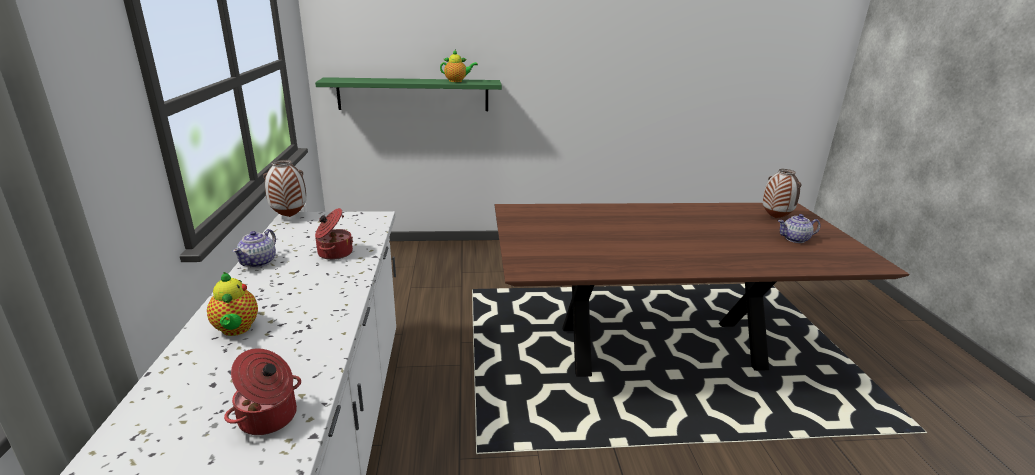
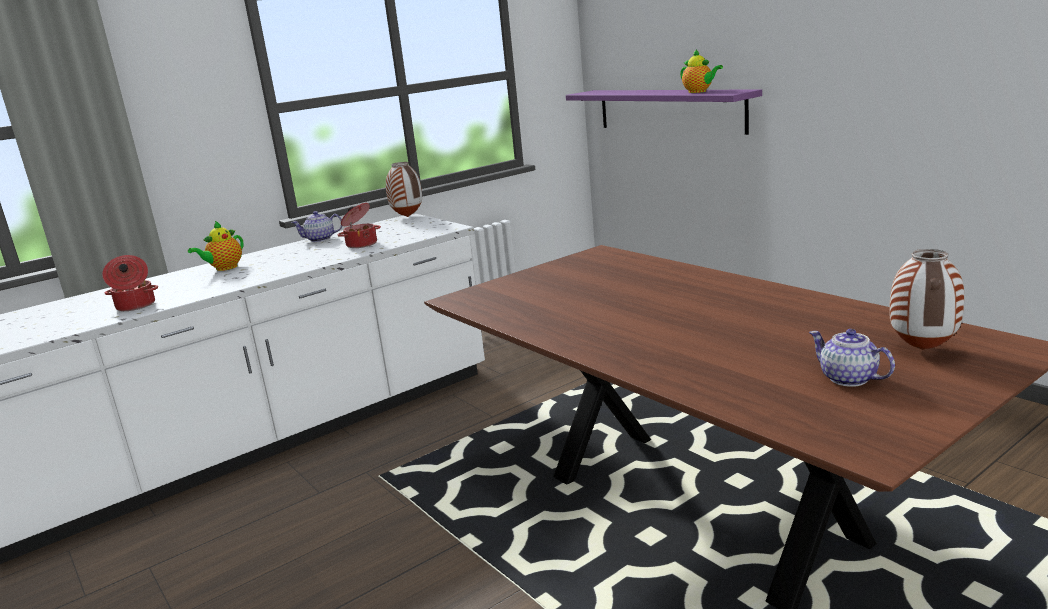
camera: 60 degrees right, 5 degrees down
green shelf [315,77,502,111] -> purple shelf [566,89,762,135]

